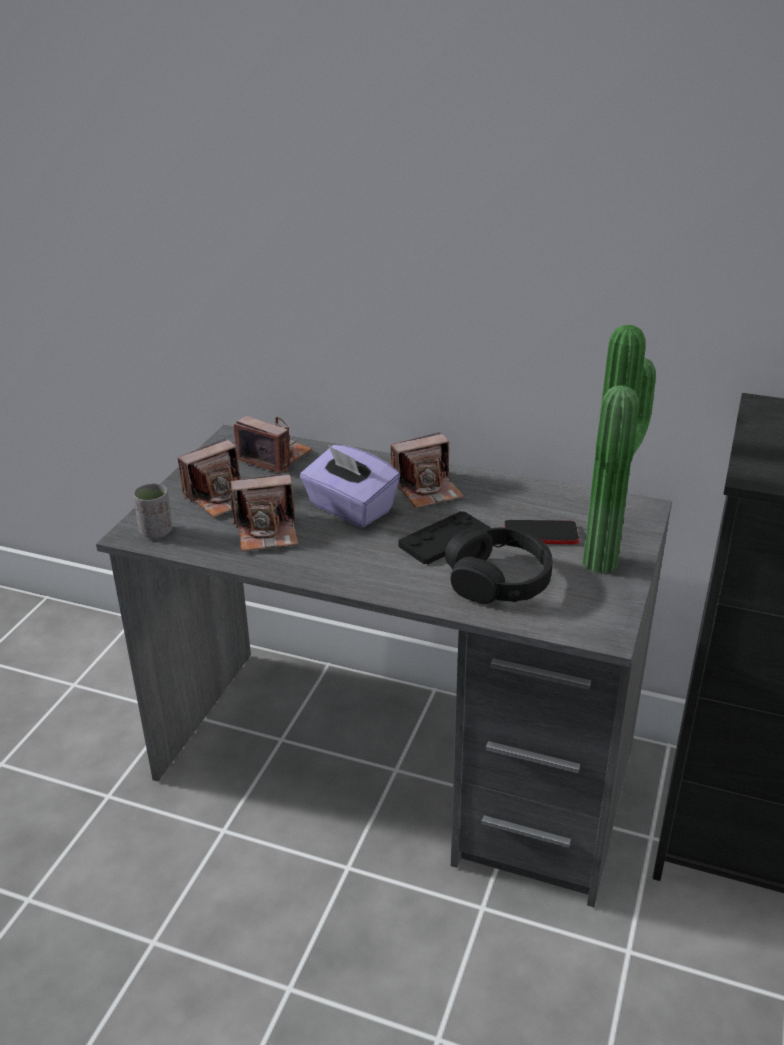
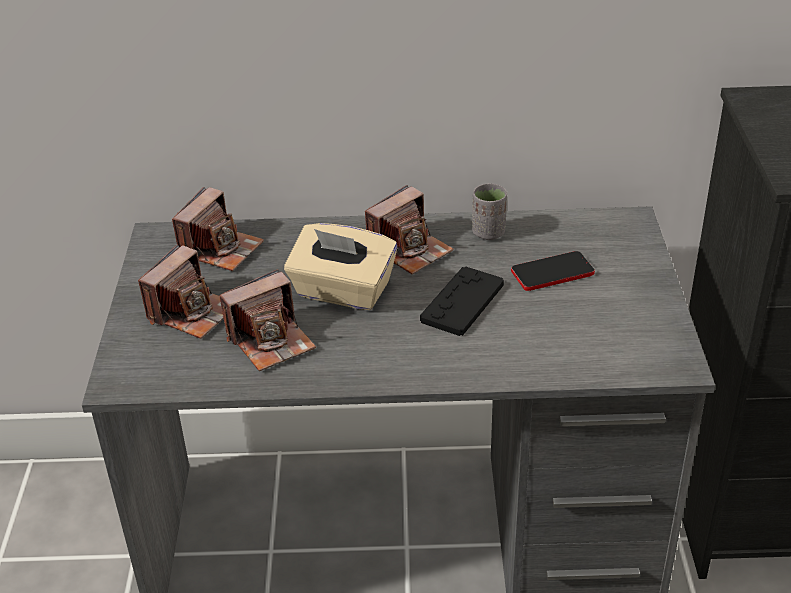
camera: 20 degrees left, 5 degrees up
grey cup [133,483,172,539] -> grey cup moved to [472,183,507,240]
camera [234,416,312,473] -> camera turned 105 degrees clockwise [172,187,264,271]
purple tissue box [300,445,400,527] -> beige tissue box [284,223,397,310]
black headphones [445,527,552,604] -> none
potted plant [582,325,656,574] -> none

